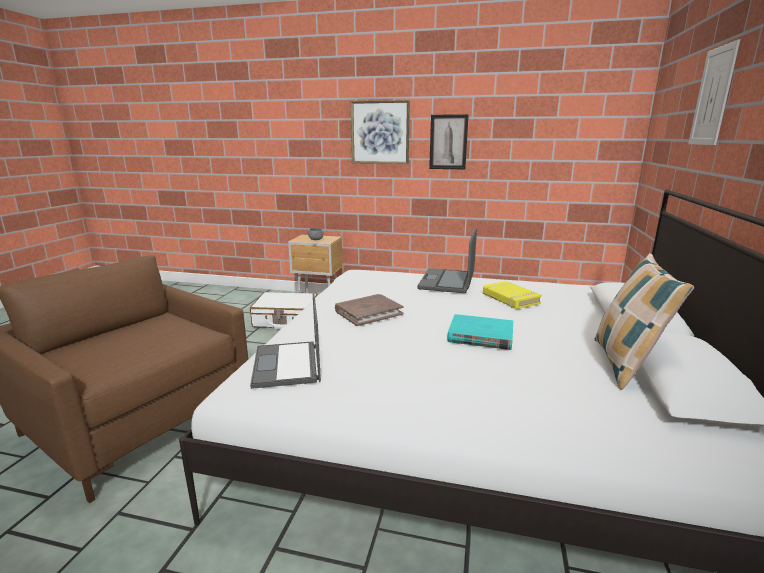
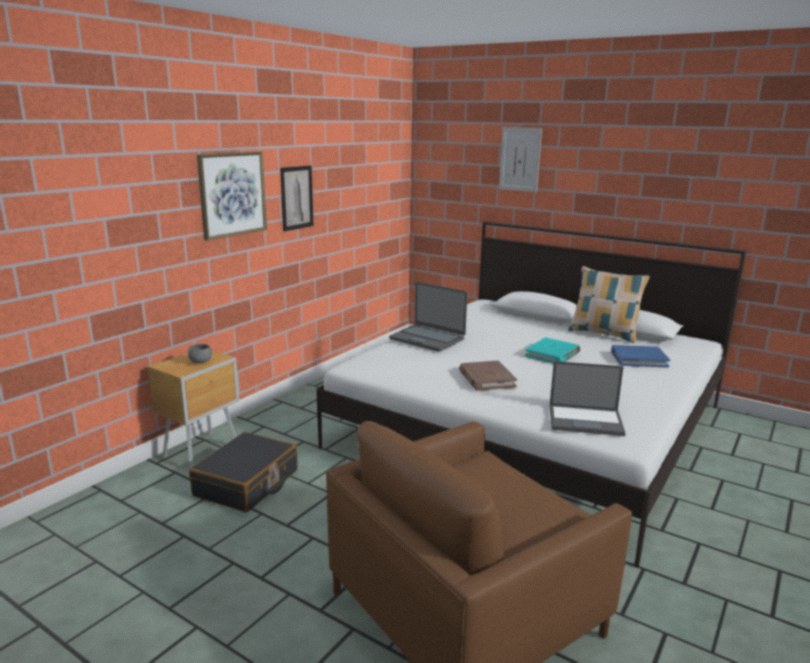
camera: 70 degrees left, 0 degrees up
white suitcase [250,292,318,329] -> black suitcase [189,432,298,512]
yellow book [483,281,542,309] -> none
none -> blue book [611,345,670,368]

